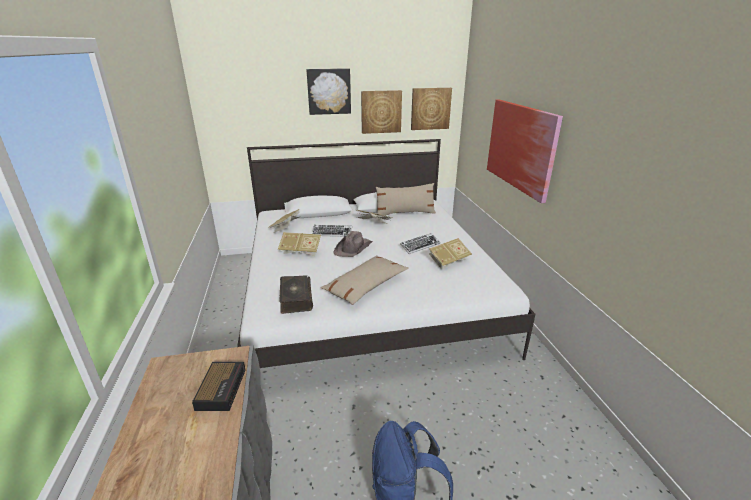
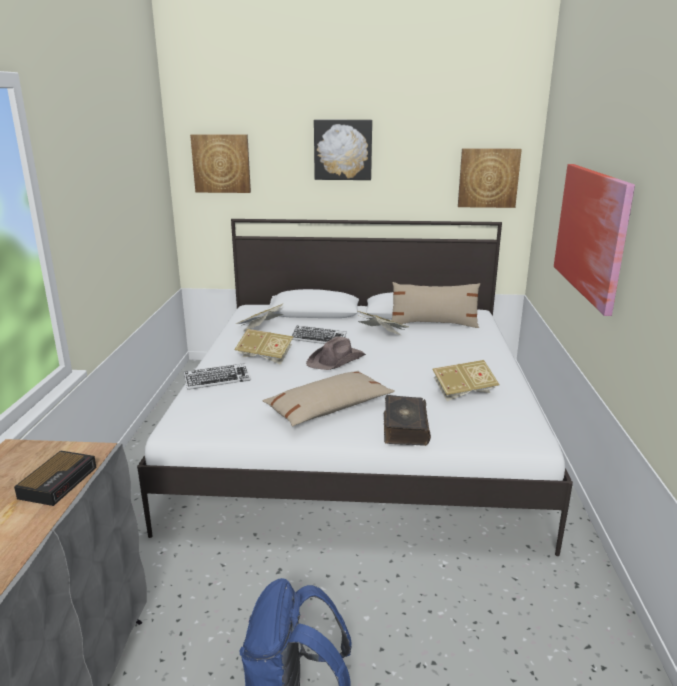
camera: 15 degrees right, 5 degrees down
book [279,275,313,314] -> book moved to [384,395,431,446]
picture [361,90,402,134] -> picture moved to [190,134,251,193]
keyboard [400,233,441,254] -> keyboard moved to [184,363,251,390]

